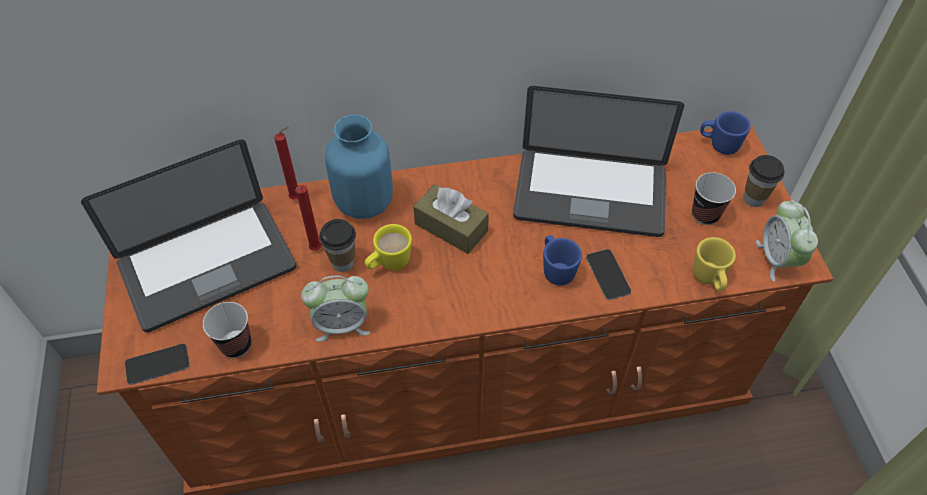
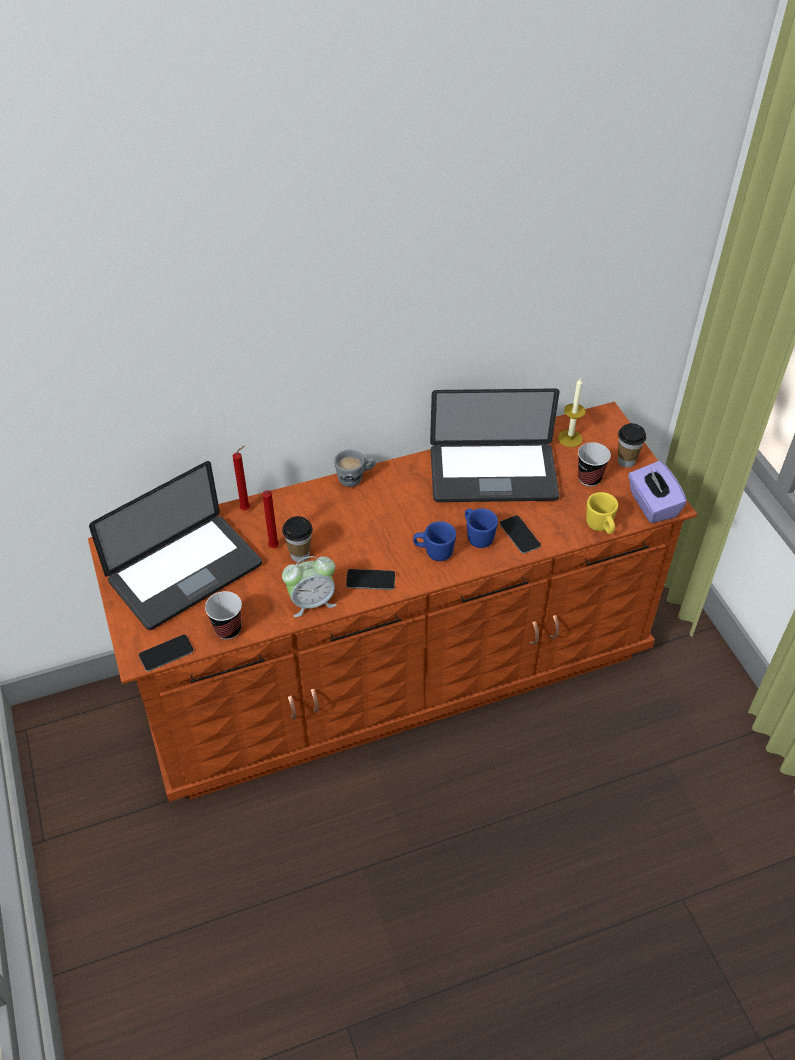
camera: 10 degrees left, 5 degrees down
blue vase [325,115,393,219] -> none
yellow mug [365,224,412,270] -> none
brown tissue box [413,184,489,254] -> none
blue mug [700,111,751,155] -> blue mug moved to [413,521,456,561]
alarm clock [756,200,818,282] -> purple tissue box [628,461,687,523]
none -> grey mug [334,450,376,487]
none -> phone [346,569,395,590]
none -> candle [558,379,586,447]

